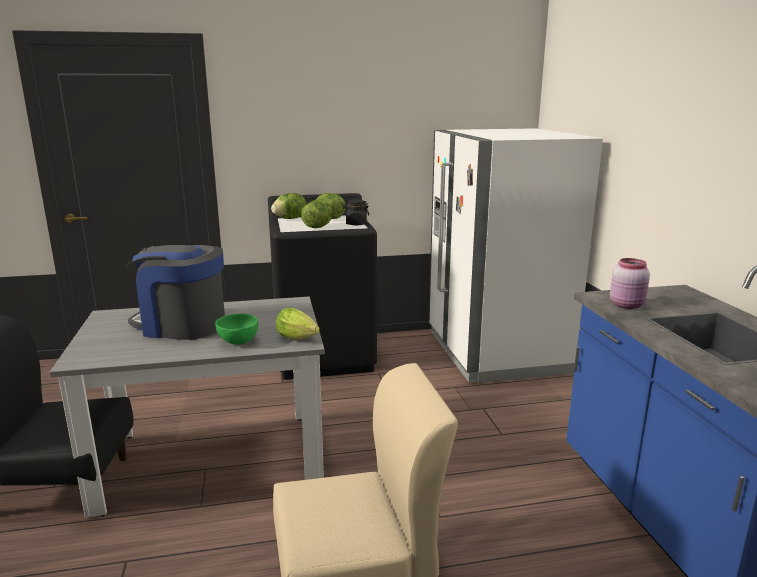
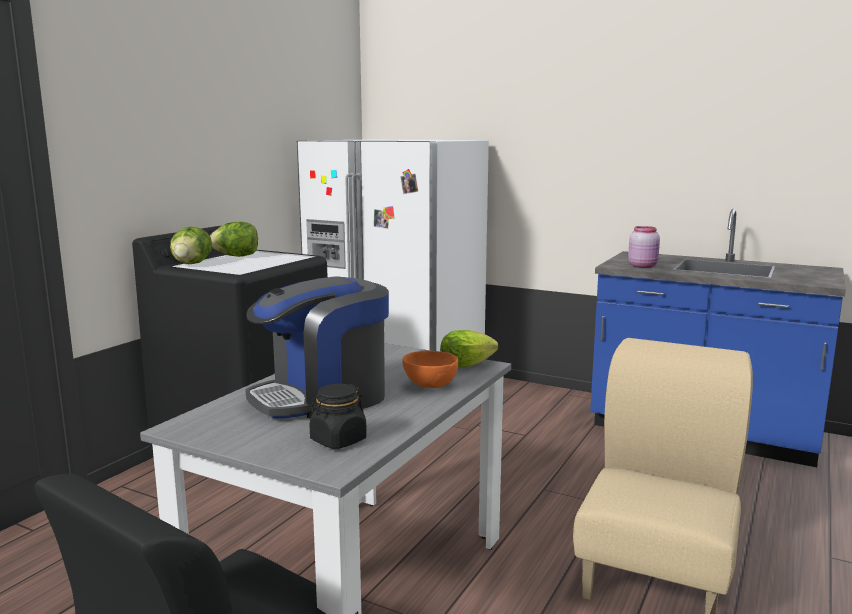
camera: 50 degrees left, 5 degrees down
green bowl [215,314,258,345] -> orange bowl [402,350,458,388]
lettuce [301,200,333,228] -> none
black jar [343,199,369,225] -> black jar moved to [309,384,367,449]

